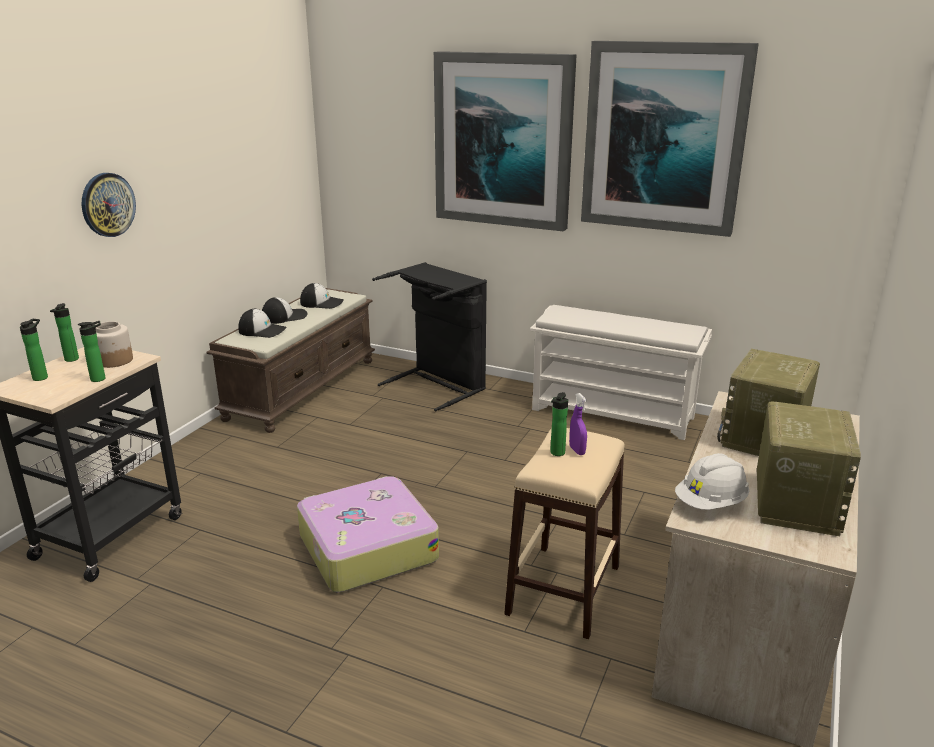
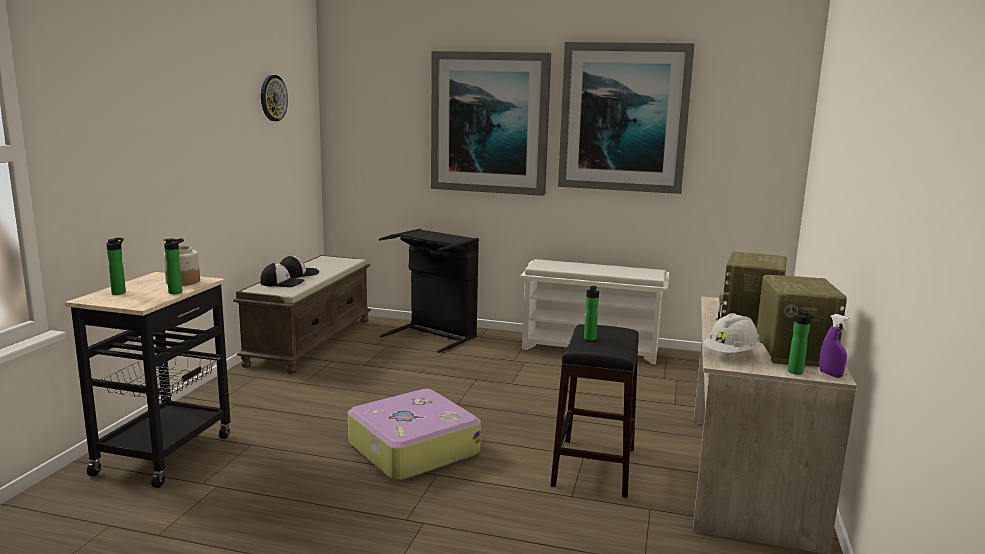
camera: 10 degrees left, 10 degrees down
bottle [50,303,79,362] -> bottle moved to [788,309,815,375]
wall clock [81,173,136,237] -> wall clock moved to [261,75,288,121]
cap [300,283,344,309] -> none
beige stool [504,428,624,639] -> black stool [551,324,639,498]
purple spray bottle [569,393,587,455] -> purple spray bottle moved to [819,314,850,378]

